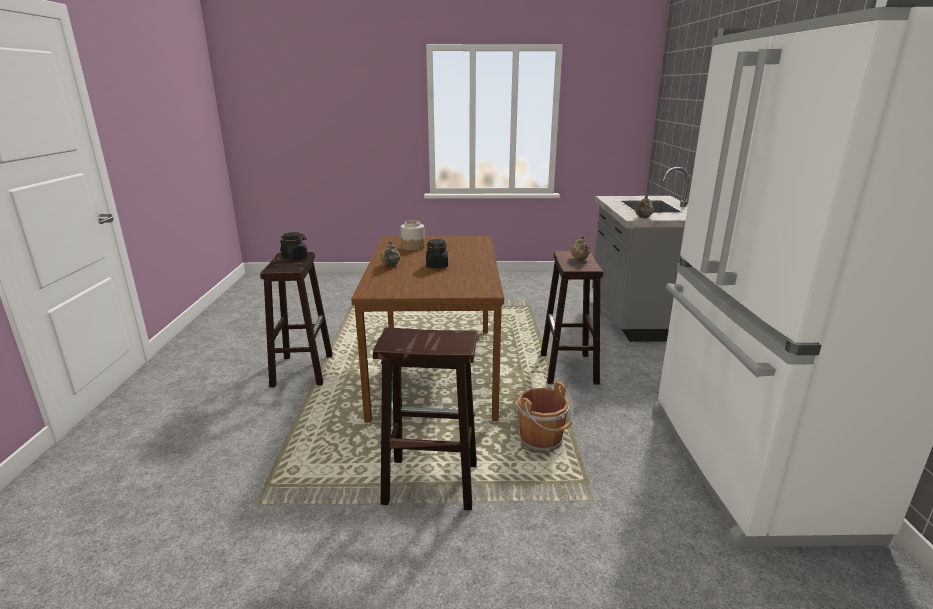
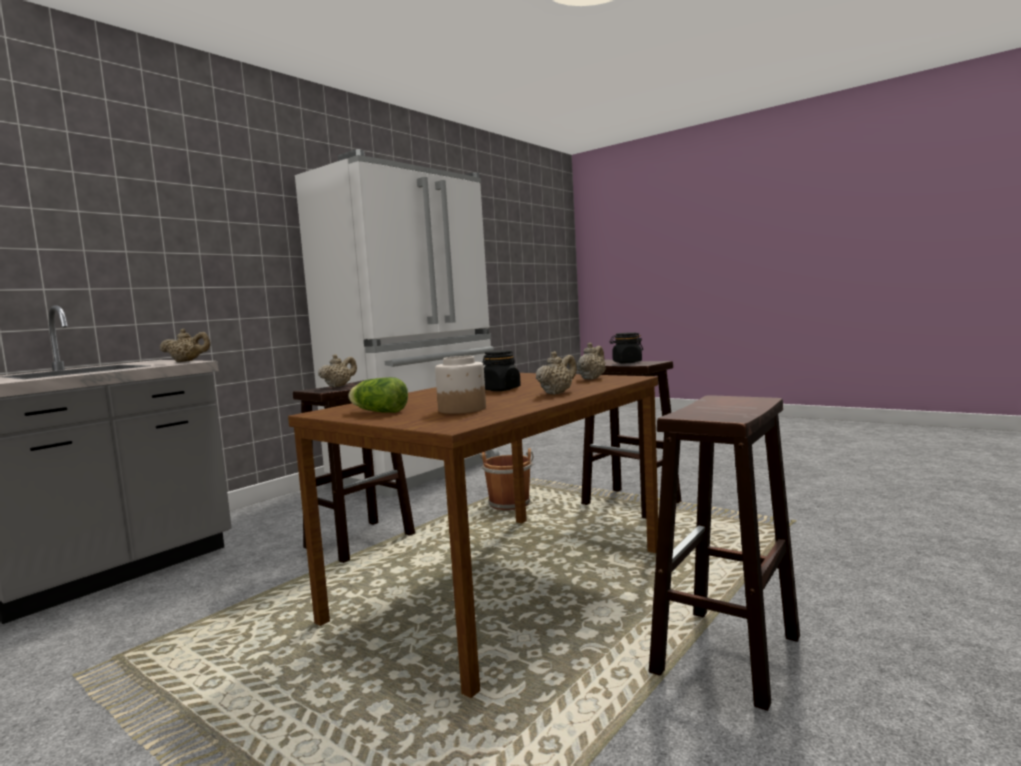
camera: 140 degrees left, 15 degrees down
black jar [280,232,308,260] -> black jar moved to [610,332,643,363]
none -> lettuce [348,377,408,413]
none -> beige teapot [577,342,606,380]

